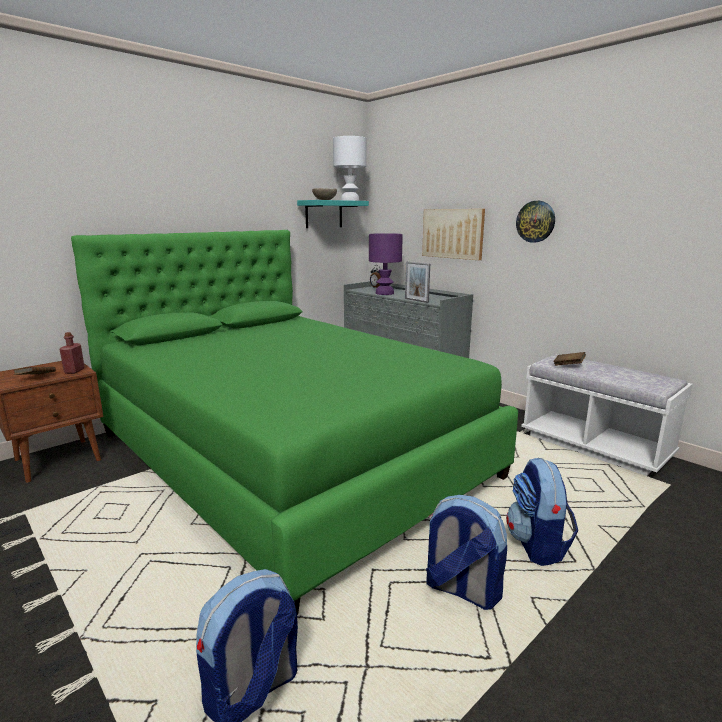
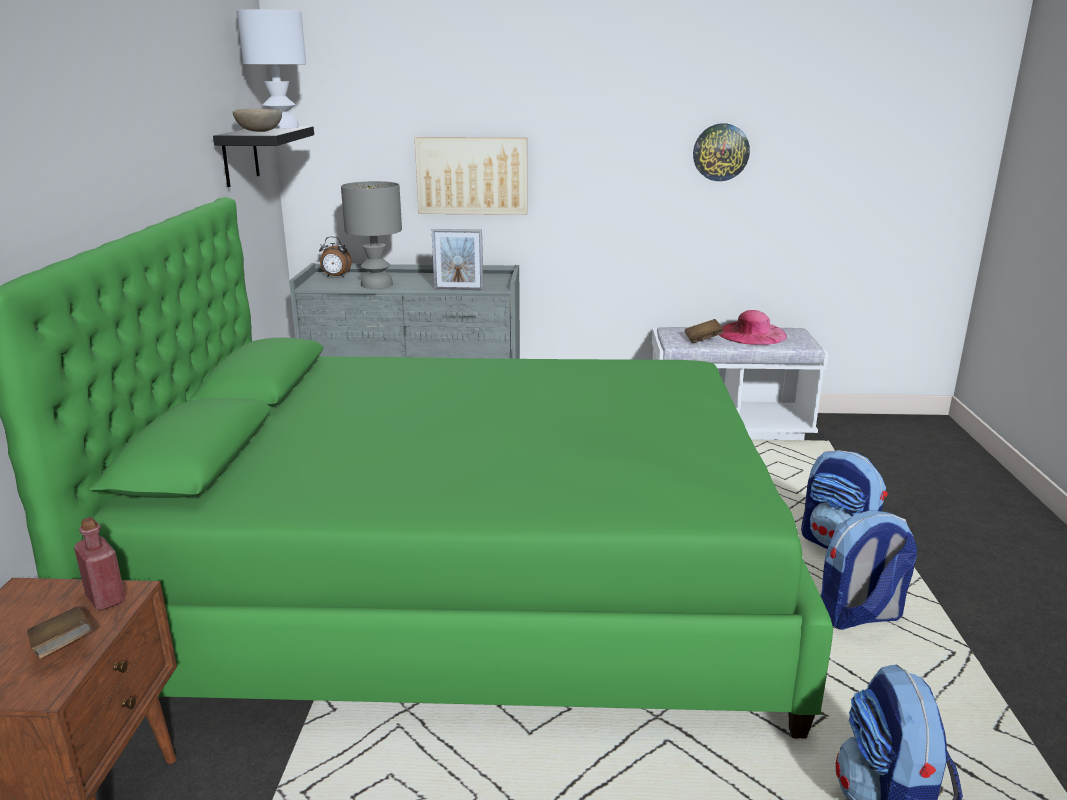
camera: 45 degrees left, 5 degrees up
turquoise shelf [297,200,369,228] -> black shelf [213,126,314,187]
purple table lamp [369,233,403,295] -> grey table lamp [341,181,402,289]
wall clock [516,201,555,243] -> wall clock moved to [693,123,750,181]
none -> pink hat [719,310,787,345]

